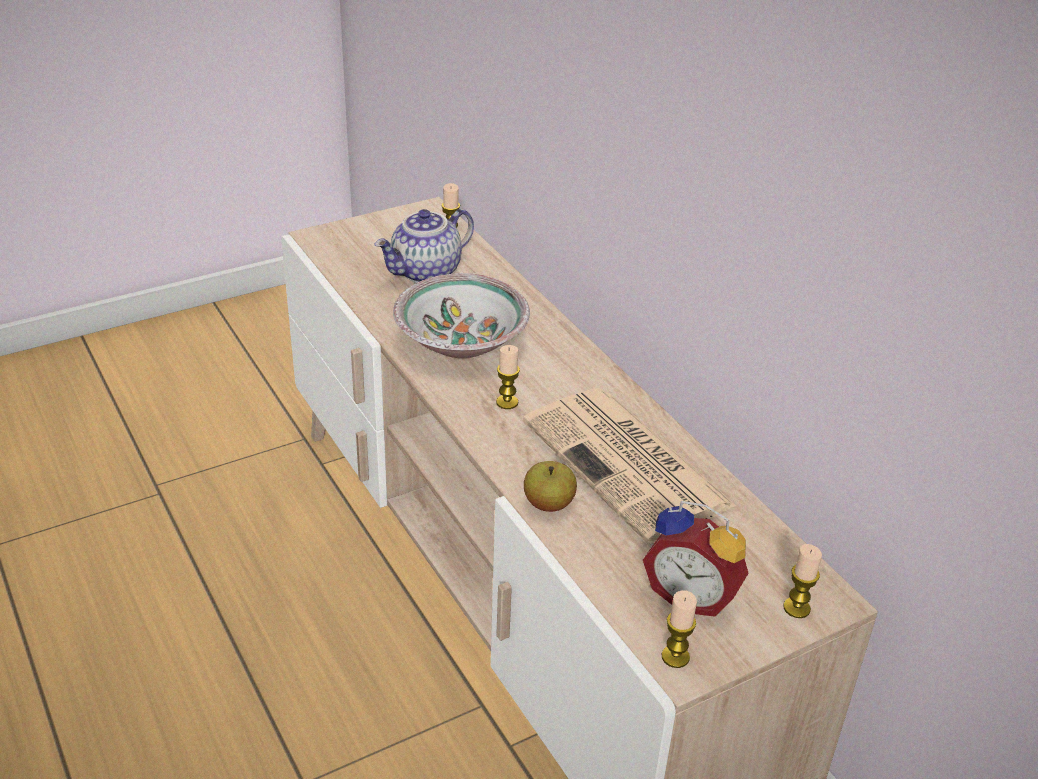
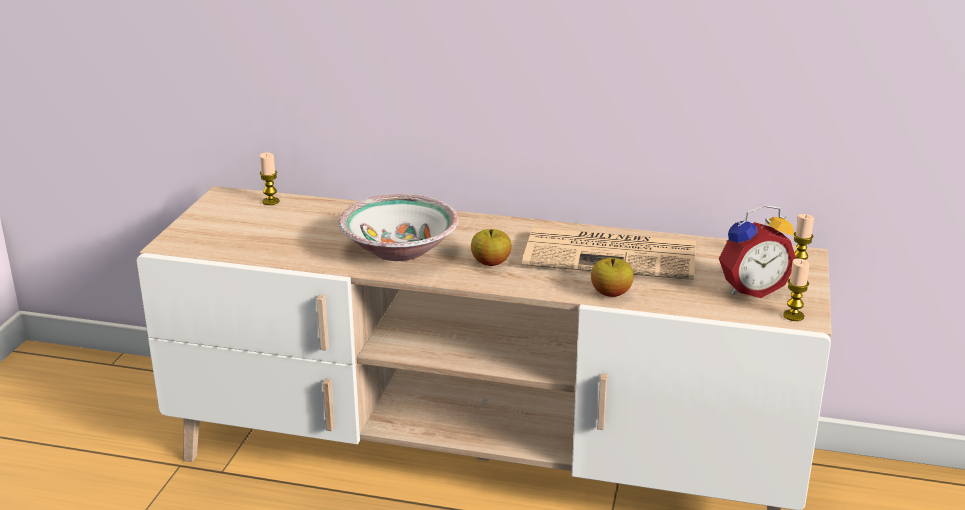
camera: 45 degrees left, 10 degrees down
teapot [374,208,474,283] -> none
candle [496,345,520,409] -> apple [471,229,511,266]

